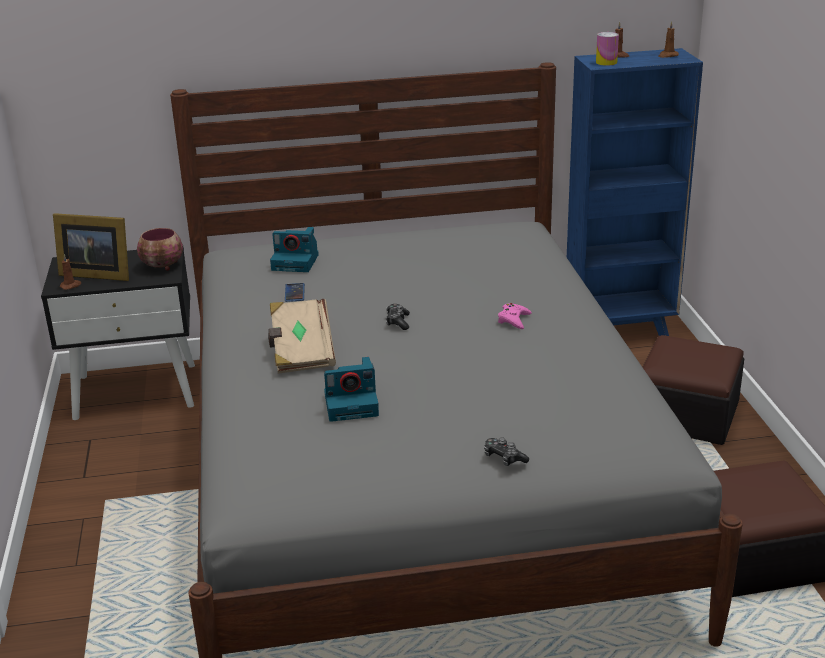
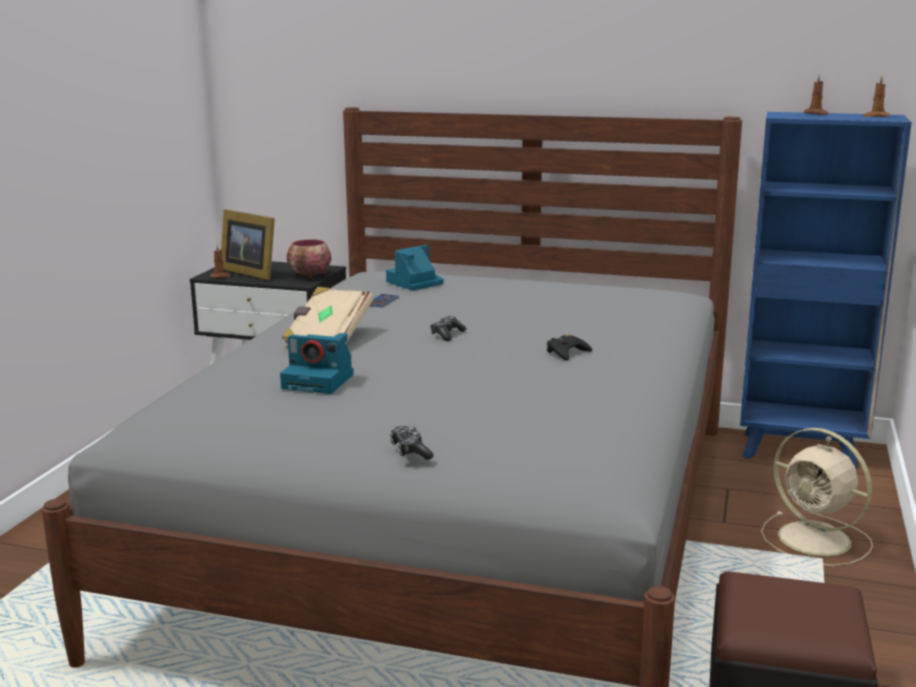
camera: 25 degrees right, 10 degrees down
camera [270,227,319,272] -> camera turned 105 degrees clockwise [386,245,444,291]
pink game controller [498,303,532,329] -> black game controller [547,335,592,361]
can [596,32,619,66] -> none
ottoman [643,335,744,445] -> beige fan [761,428,873,566]

